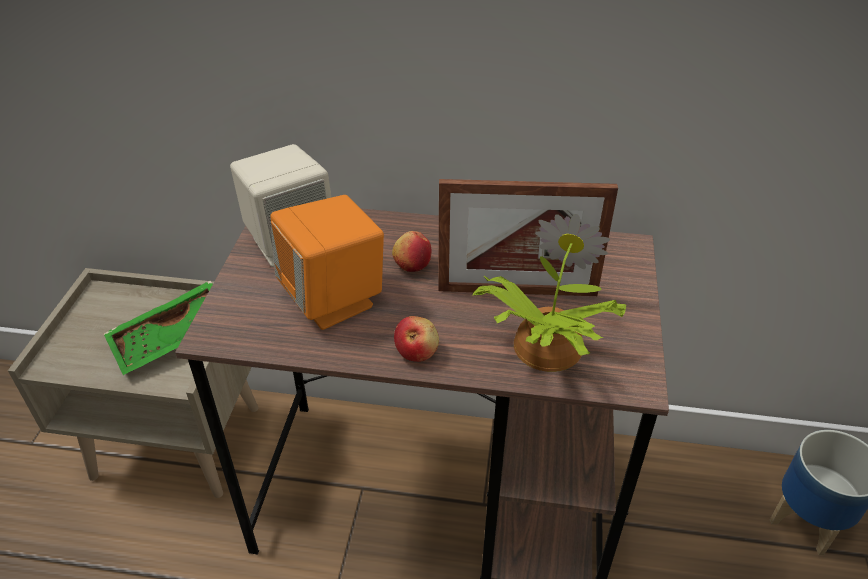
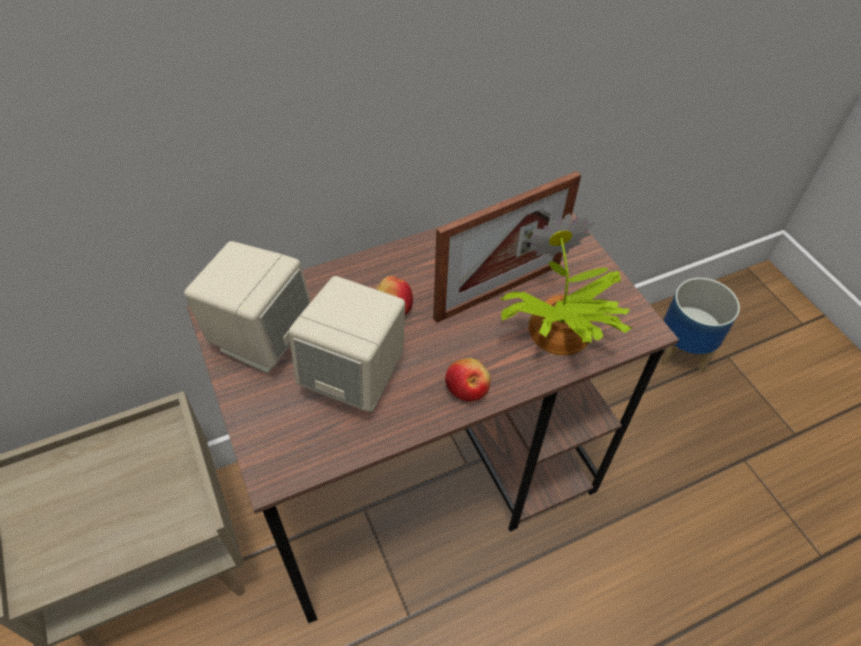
camera: 35 degrees left, 10 degrees up
green tray [104,281,213,375] -> none
orange speaker [270,195,384,330] -> beige speaker [289,276,405,412]

